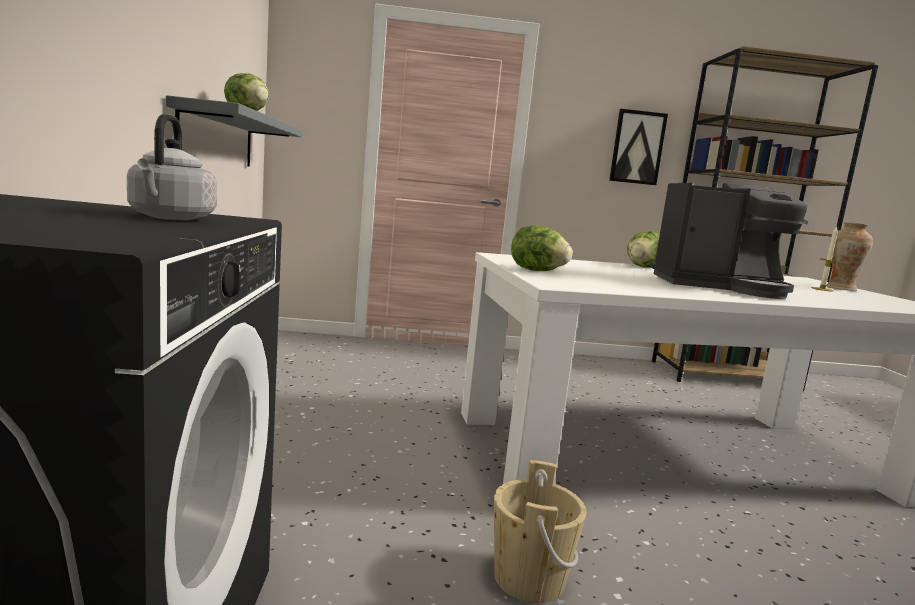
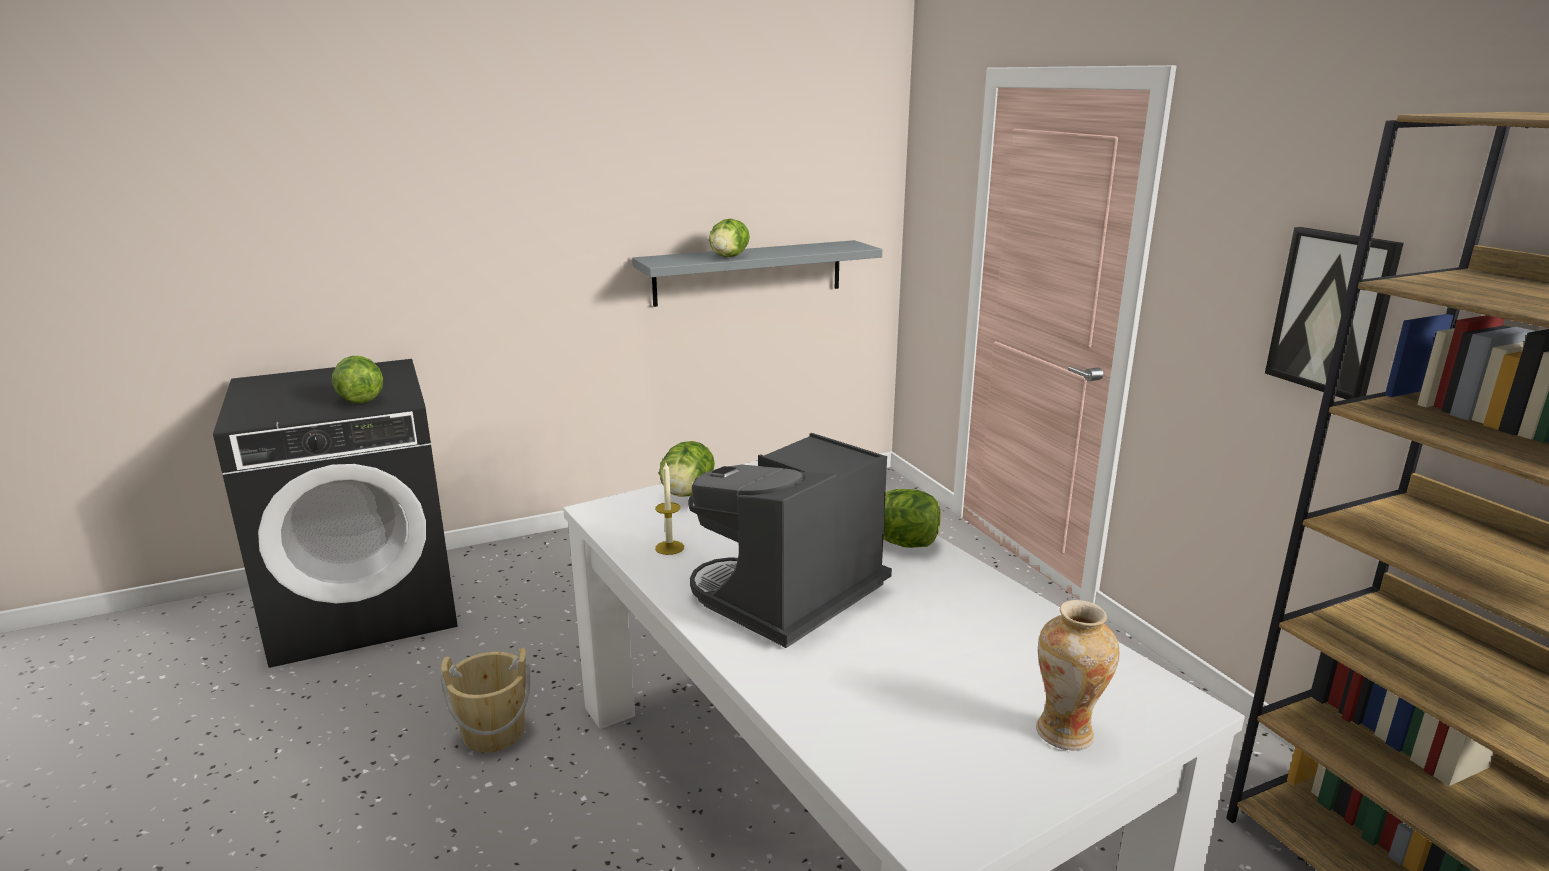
camera: 70 degrees right, 10 degrees up
grey kettle [127,114,217,220] -> lettuce [332,356,383,403]
coffee machine [650,183,808,299] -> coffee machine turned 60 degrees clockwise [688,433,892,648]
candle [811,227,839,291] -> candle moved to [655,462,684,555]

